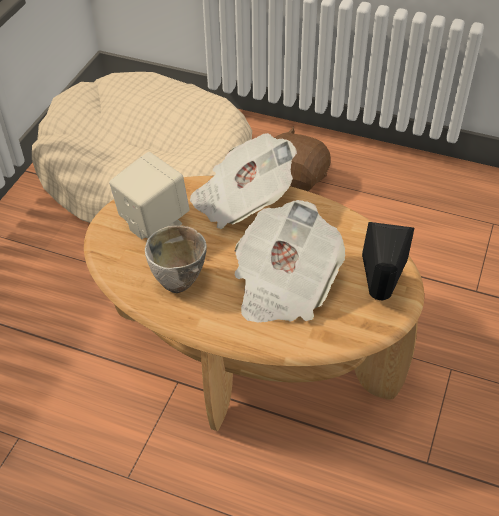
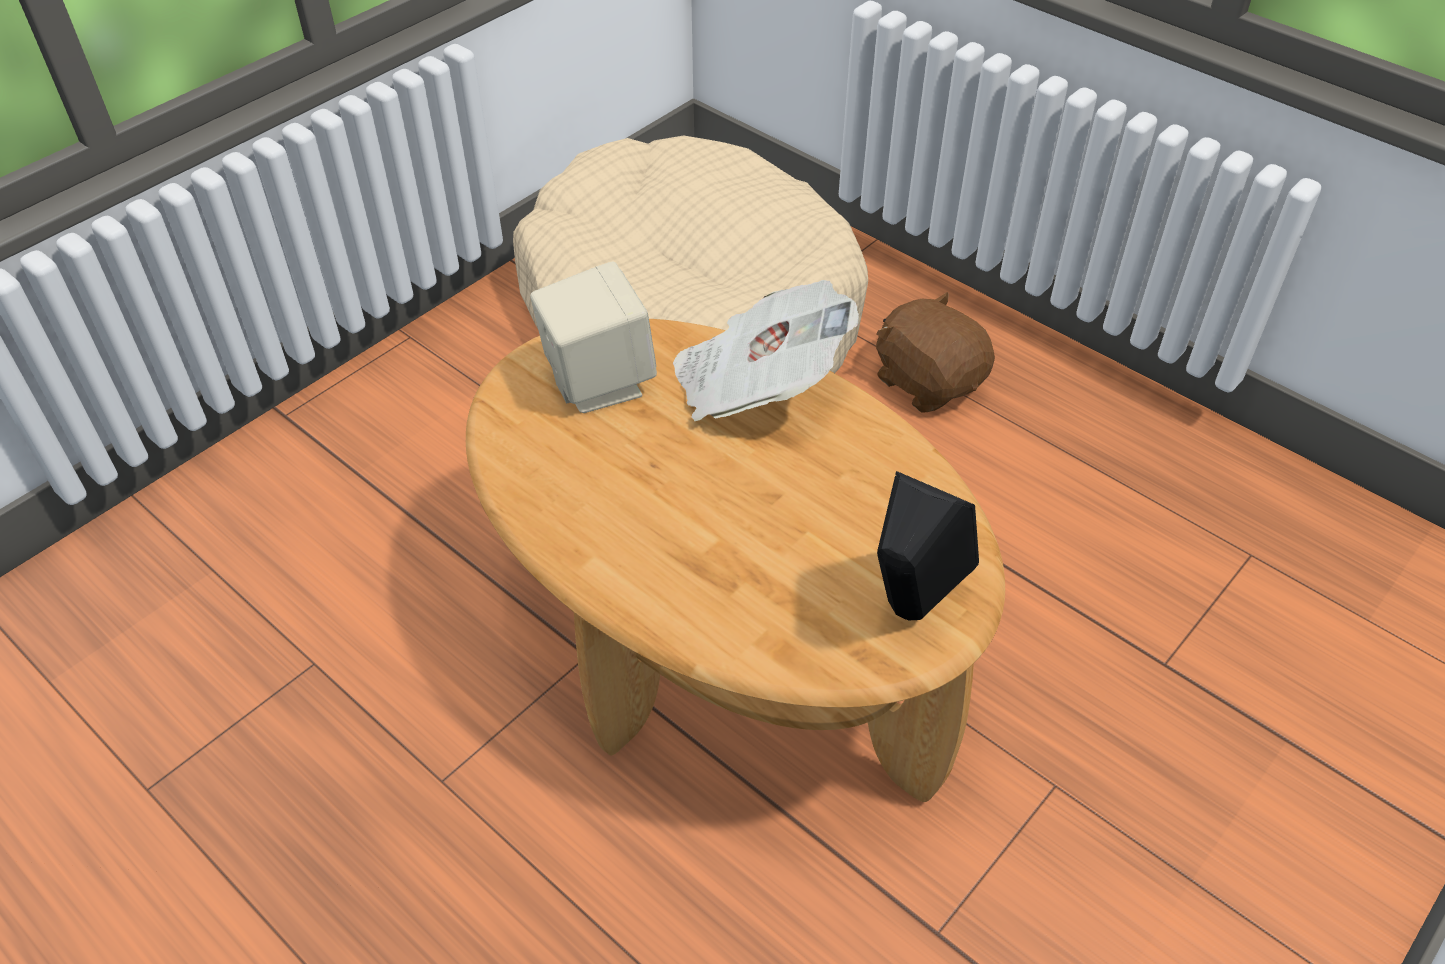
camera: 20 degrees right, 0 degrees up
bowl [145,225,207,293] -> none
newspaper [234,200,345,322] -> none

